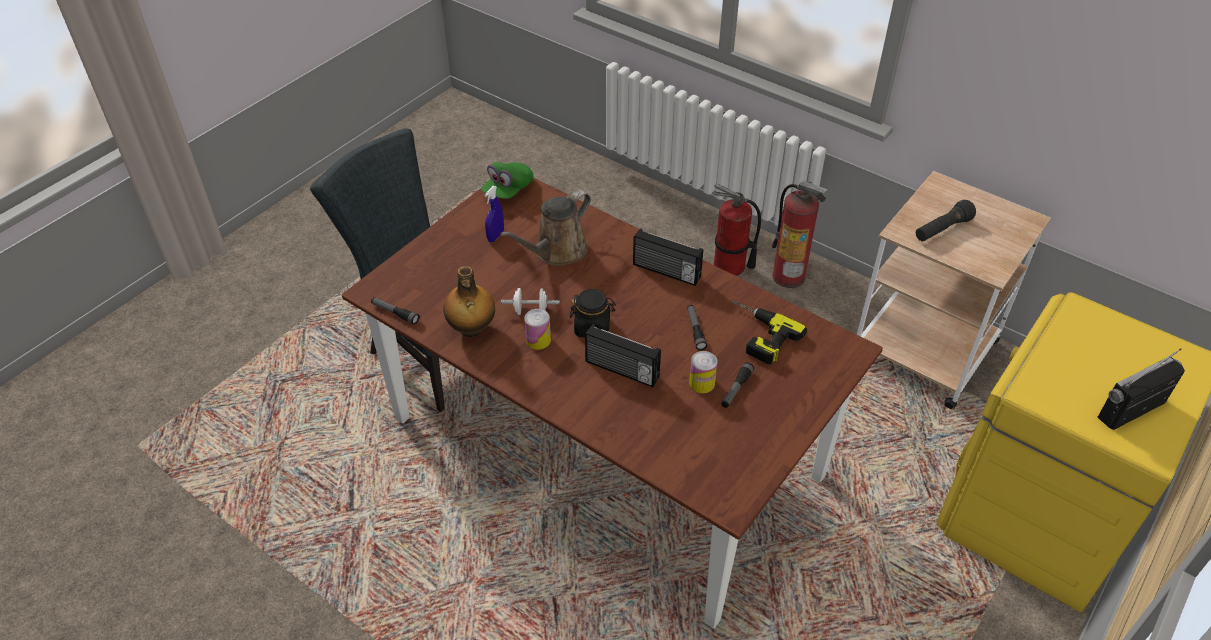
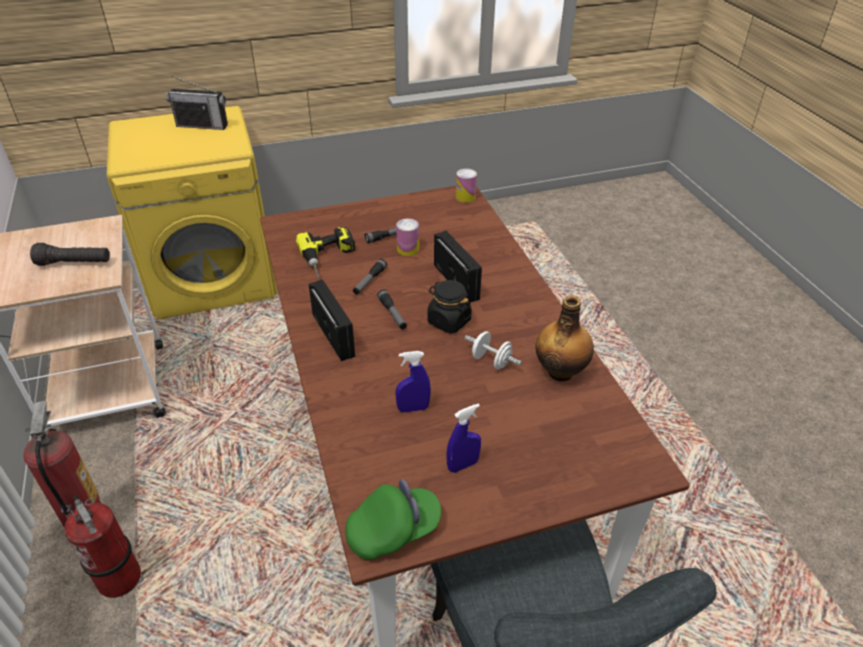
camera: 145 degrees left, 5 degrees down
flashlight [371,297,420,325] -> flashlight moved to [377,290,407,329]
brown watering can [500,190,591,266] -> blue spray bottle [395,351,431,413]
can [524,309,551,350] -> can moved to [456,168,477,203]

